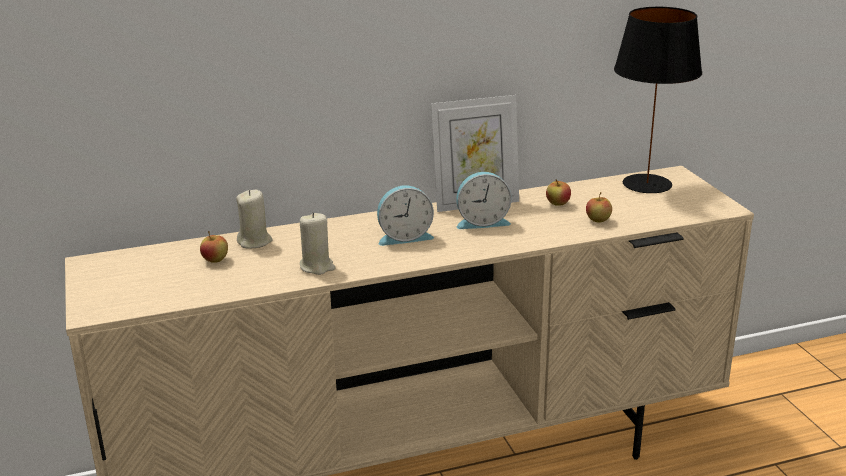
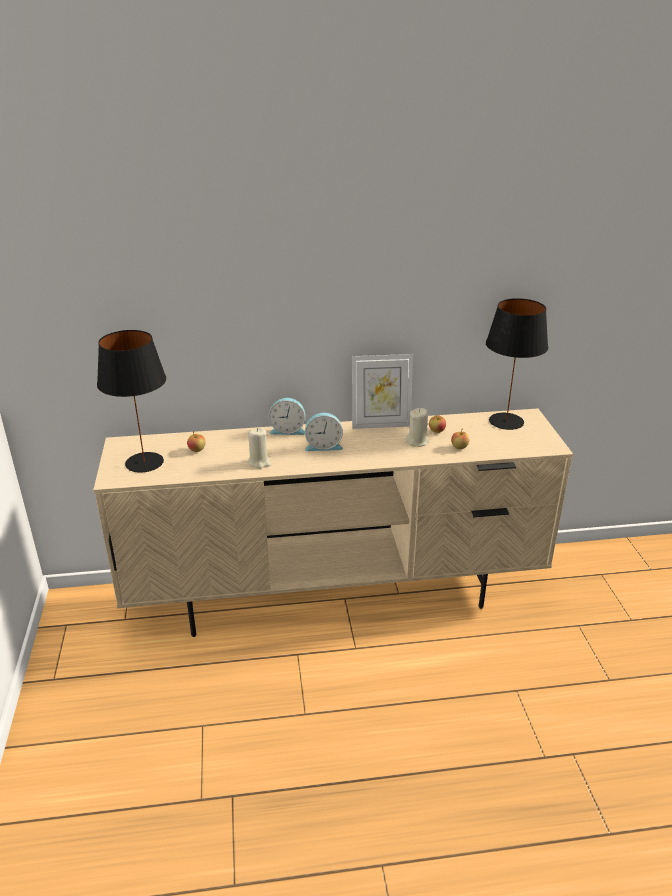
camera: 10 degrees right, 5 degrees up
beige candle [236,190,273,249] -> beige candle moved to [406,408,429,447]
alarm clock [456,172,511,229] -> alarm clock moved to [269,398,305,435]
none -> black table lamp [97,330,166,473]

